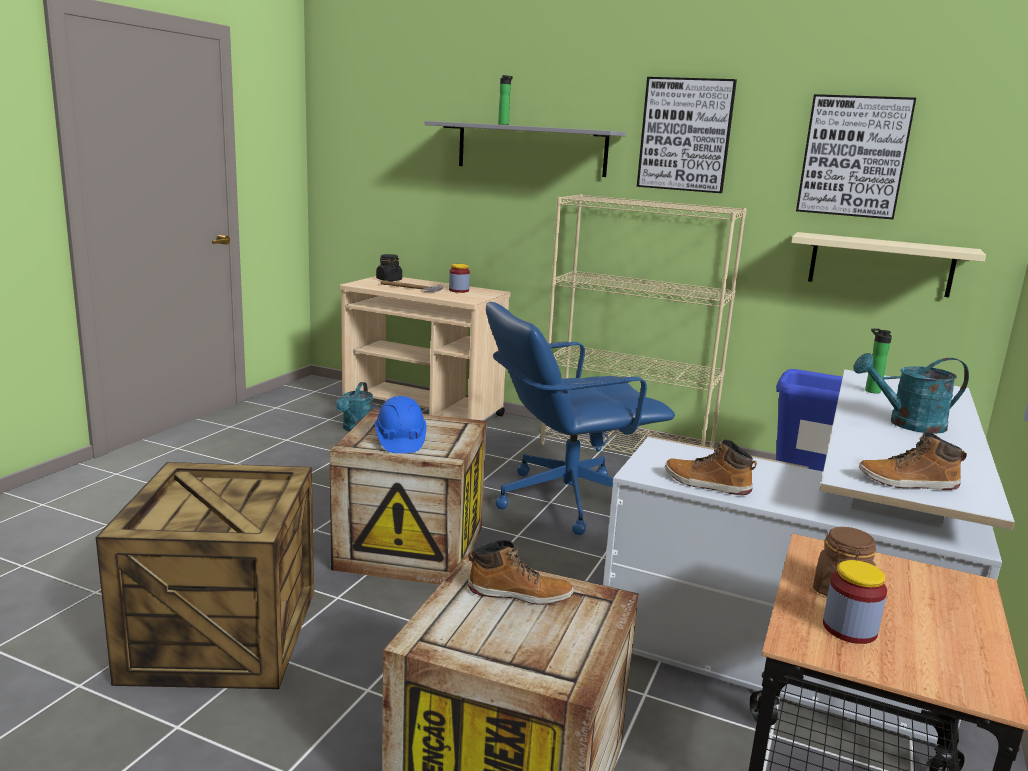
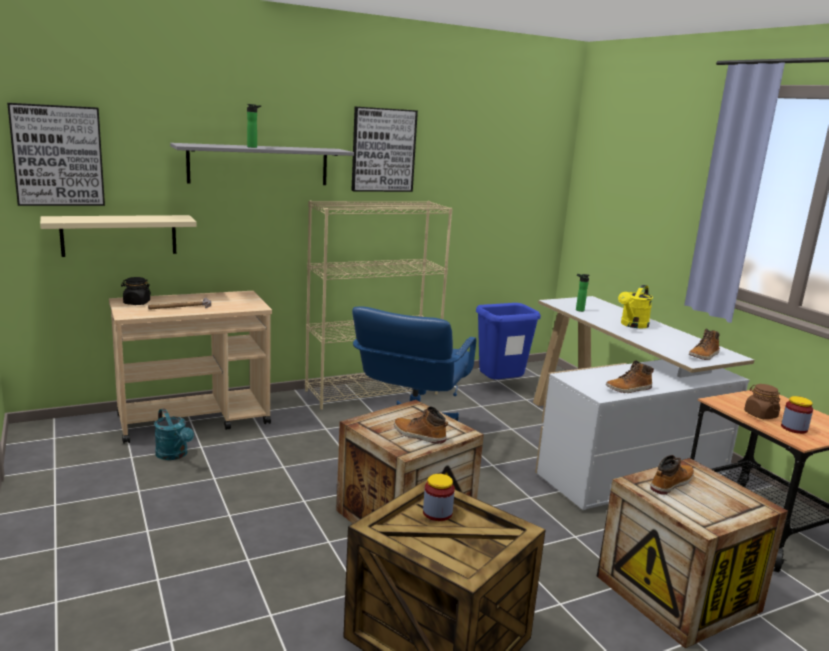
camera: 50 degrees left, 0 degrees up
blue hard hat [375,396,426,453] -> boot [394,406,448,444]
jar [449,264,470,293] -> jar moved to [423,474,455,521]
beige shelf [791,232,986,297] -> beige shelf moved to [40,215,197,257]
picture [796,94,916,219] -> picture moved to [7,103,105,206]
turquoise watering can [853,353,969,434] -> yellow watering can [618,285,653,328]

